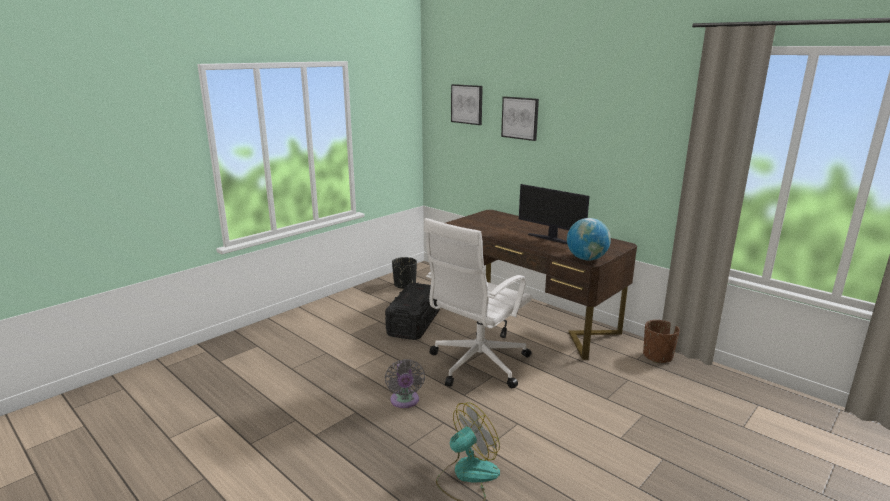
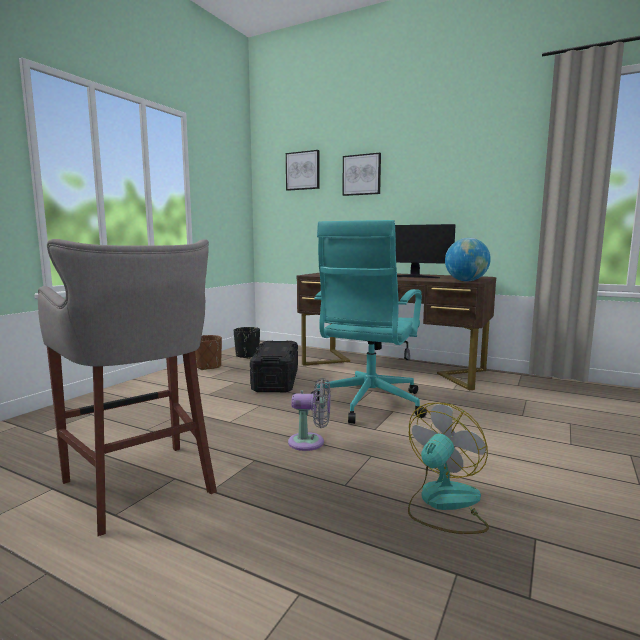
camera: 15 degrees left, 10 degrees down
grey fan [385,359,425,408] -> grey fan turned 60 degrees counterclockwise [288,378,331,451]
white office chair [424,218,532,388] -> turquoise office chair [310,220,427,424]
brown planter [643,320,680,363] -> brown planter moved to [195,335,222,370]
none -> grey stool [38,239,217,536]

